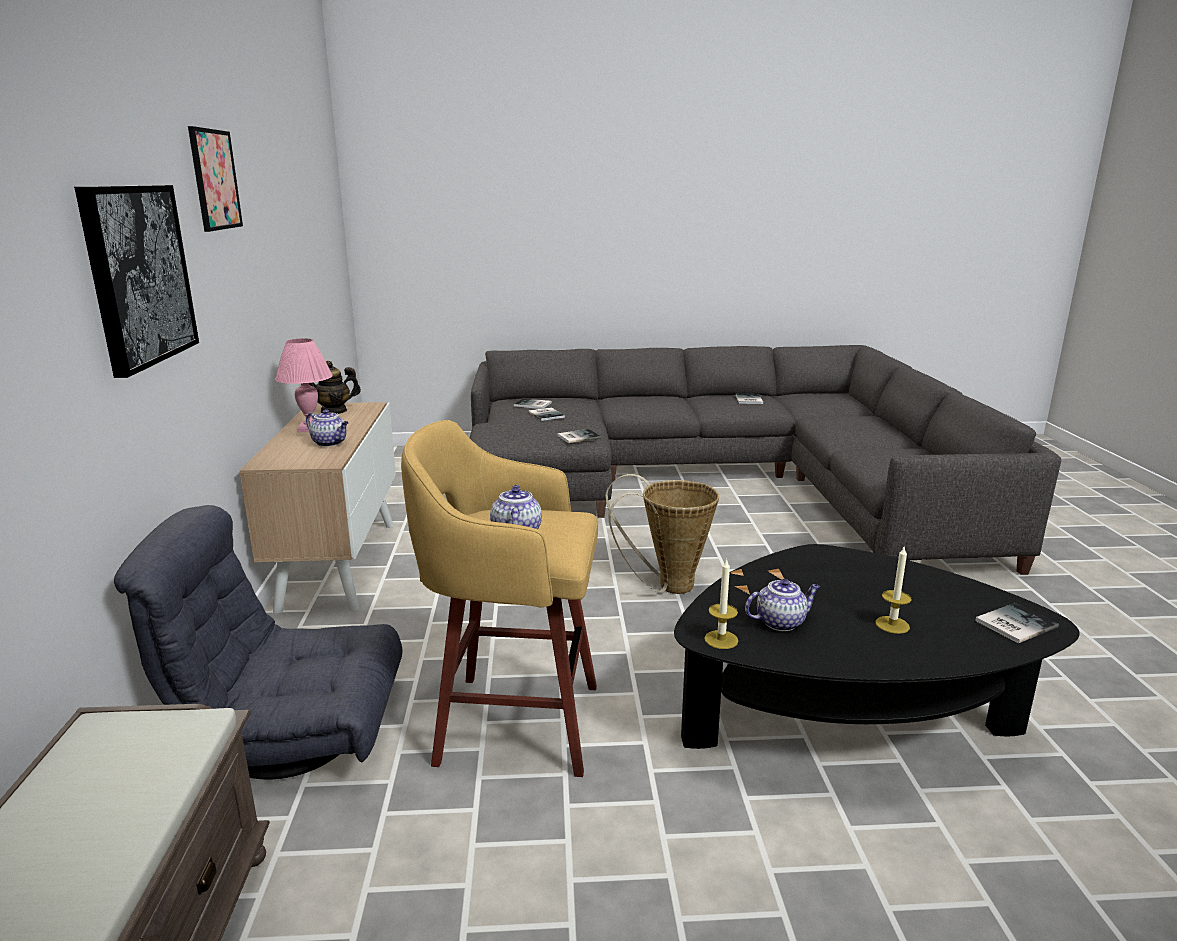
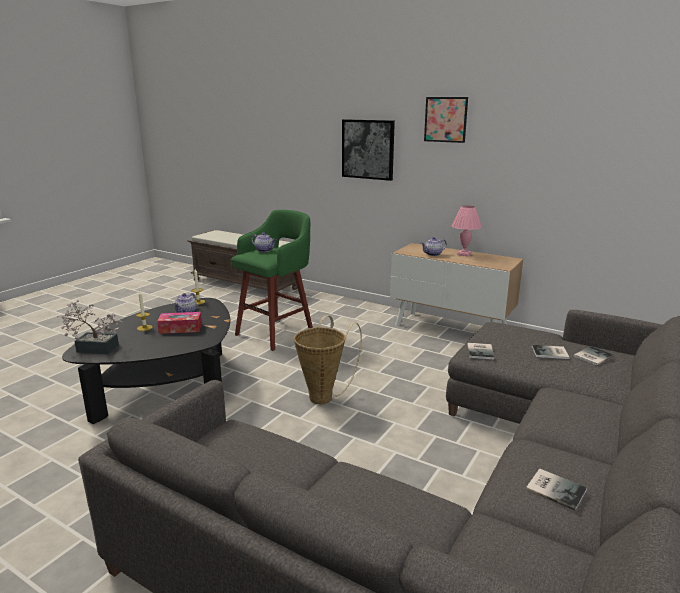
camera: 125 degrees right, 0 degrees up
grey armchair [114,505,402,779] -> none
teapot [309,361,361,414] -> none
yellow stool [401,420,598,777] -> green stool [231,210,313,351]
book [975,603,1059,643] -> potted plant [57,300,123,354]
none -> tissue box [157,312,202,334]

